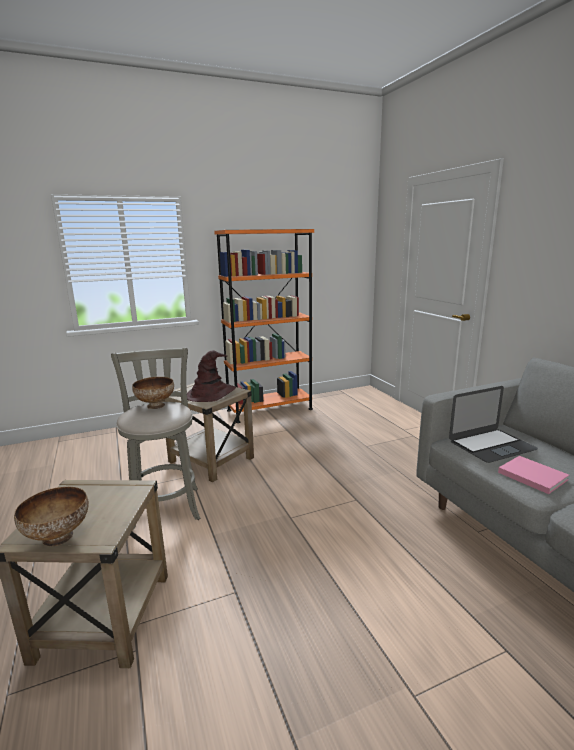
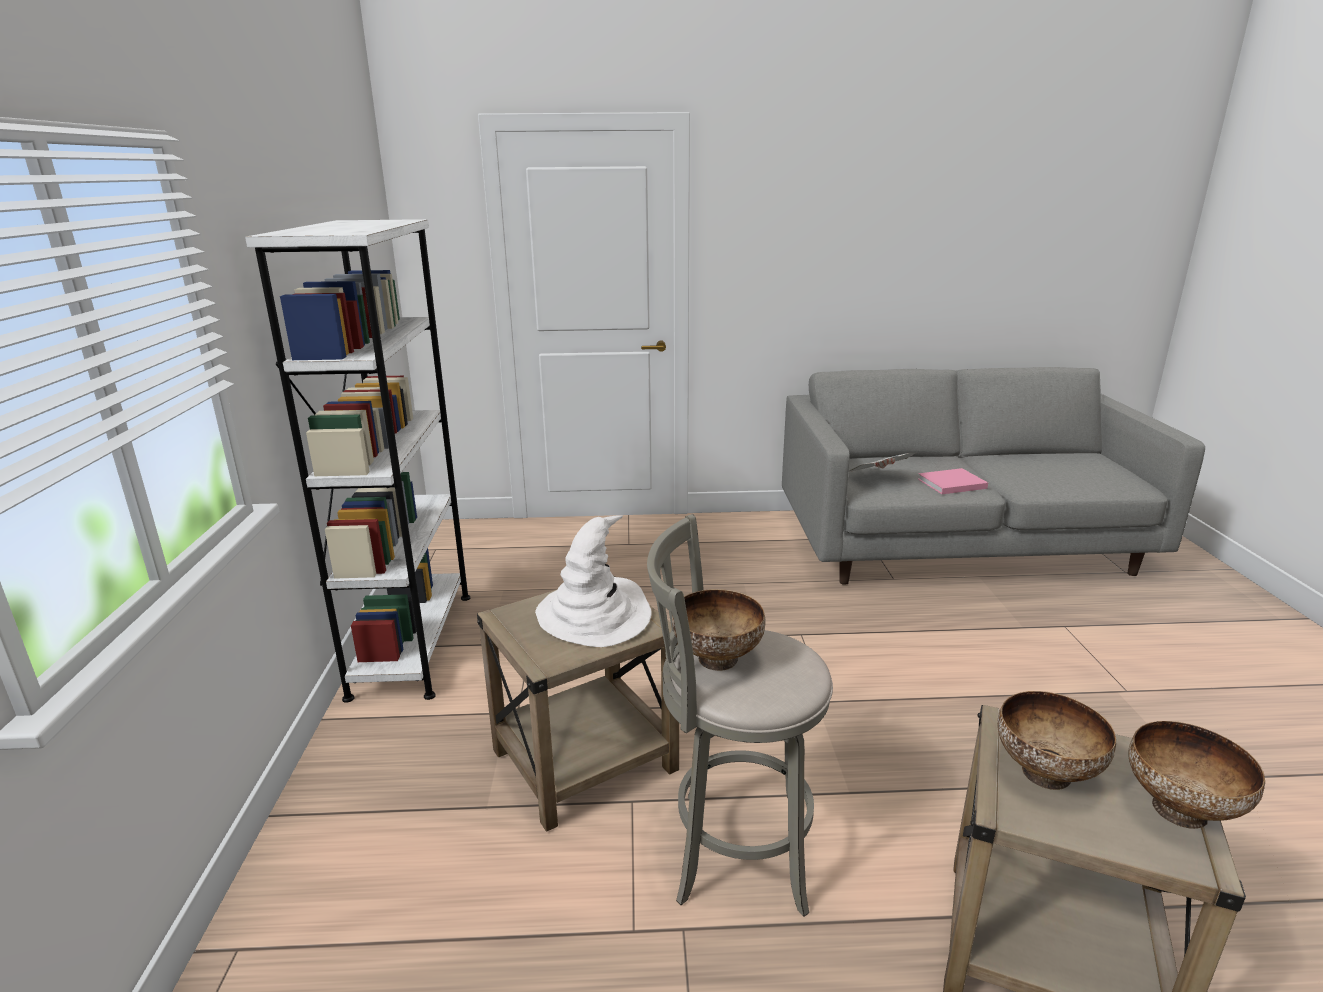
camera: 70 degrees left, 5 degrees up
brown hat [187,350,236,402] -> white hat [535,515,652,647]
orange bookcase [214,229,314,423] -> white bookcase [245,219,470,703]
laptop [449,386,538,463] -> newspaper [849,452,917,472]
none -> bowl [997,691,1116,790]

